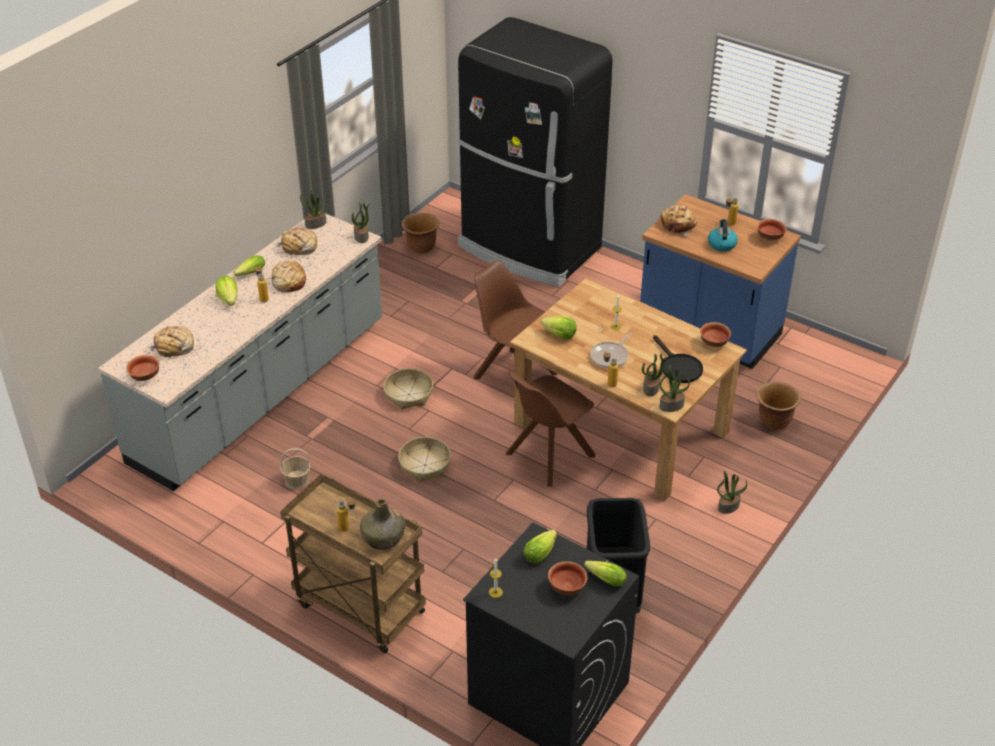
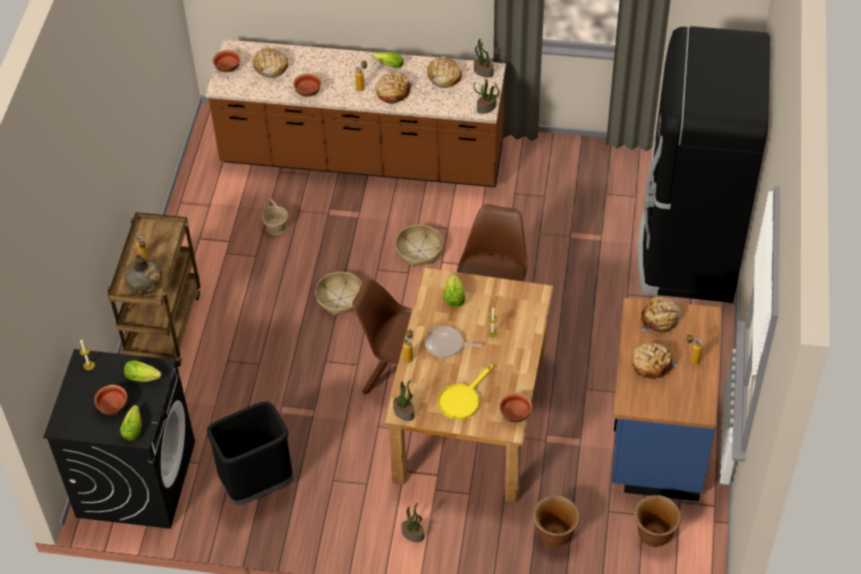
camera: 65 degrees right, 10 degrees up
grey counter [98,210,382,491] -> brown counter [205,39,506,187]
lettuce [215,276,238,306] -> none
brown planter [401,213,439,254] -> brown planter moved to [634,495,681,547]
potted plant [642,354,667,396] -> none
black frying pan [653,335,703,383] -> yellow frying pan [438,364,493,420]
kettle [708,219,738,251] -> bread [632,343,678,380]
bowl [757,219,787,241] -> bowl moved to [293,73,321,97]

